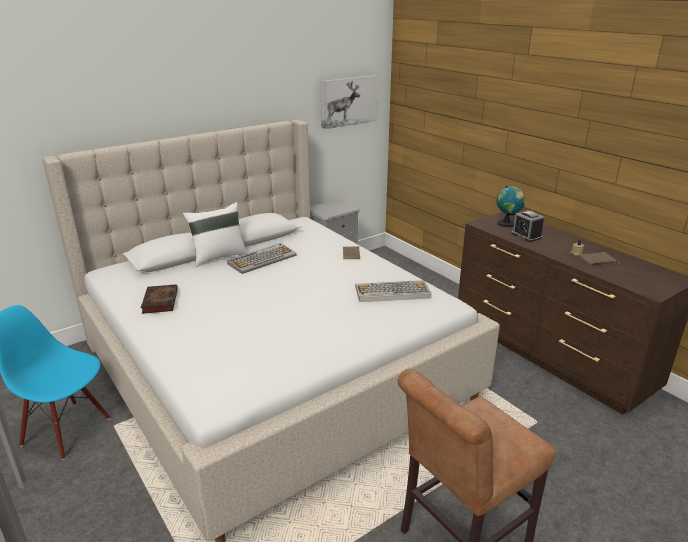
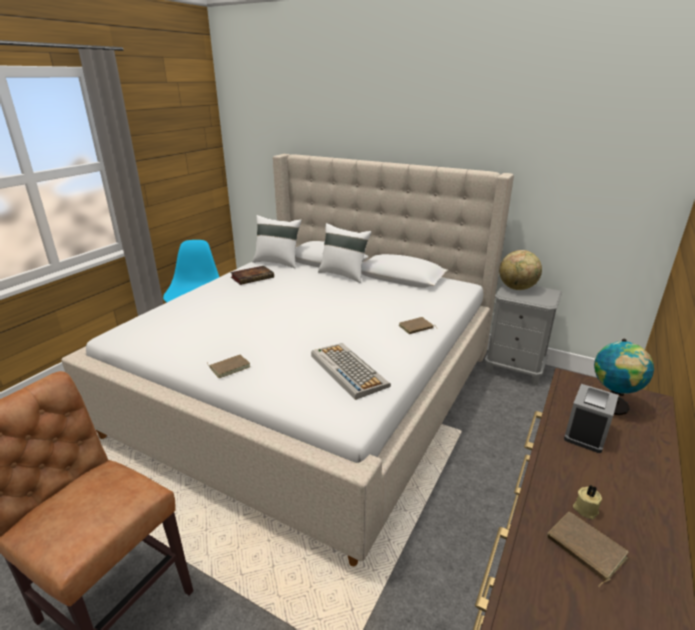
camera: 65 degrees right, 0 degrees up
keyboard [227,243,296,274] -> none
picture [320,75,378,130] -> none
none -> brown book [207,355,250,378]
none -> white pillow [253,215,301,268]
none -> globe [499,250,542,290]

